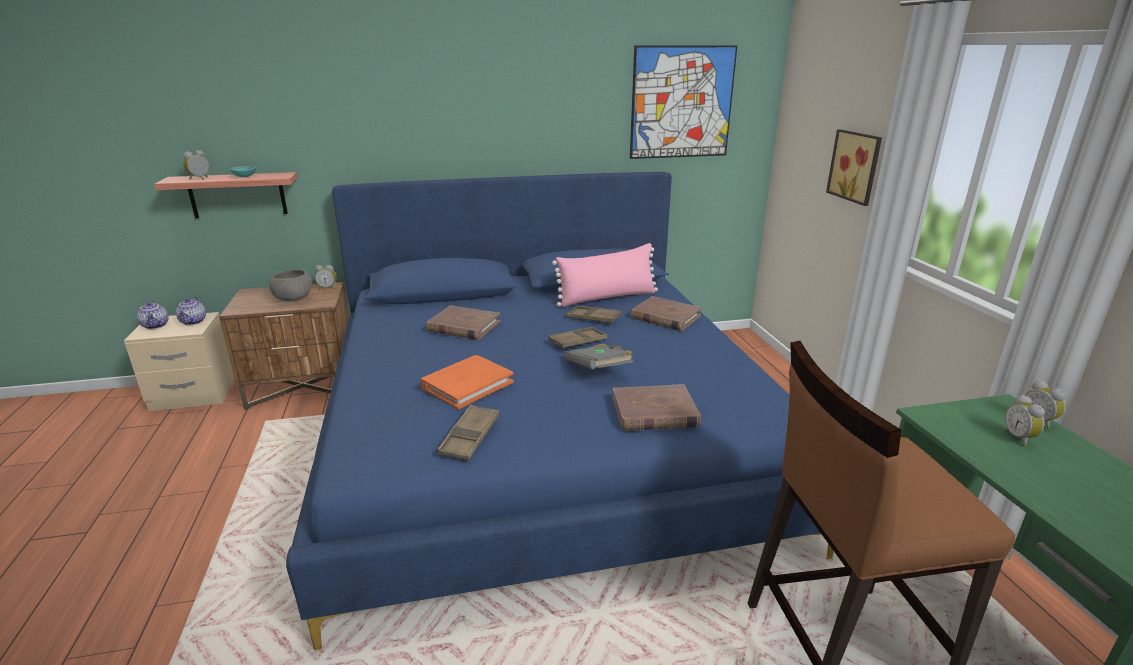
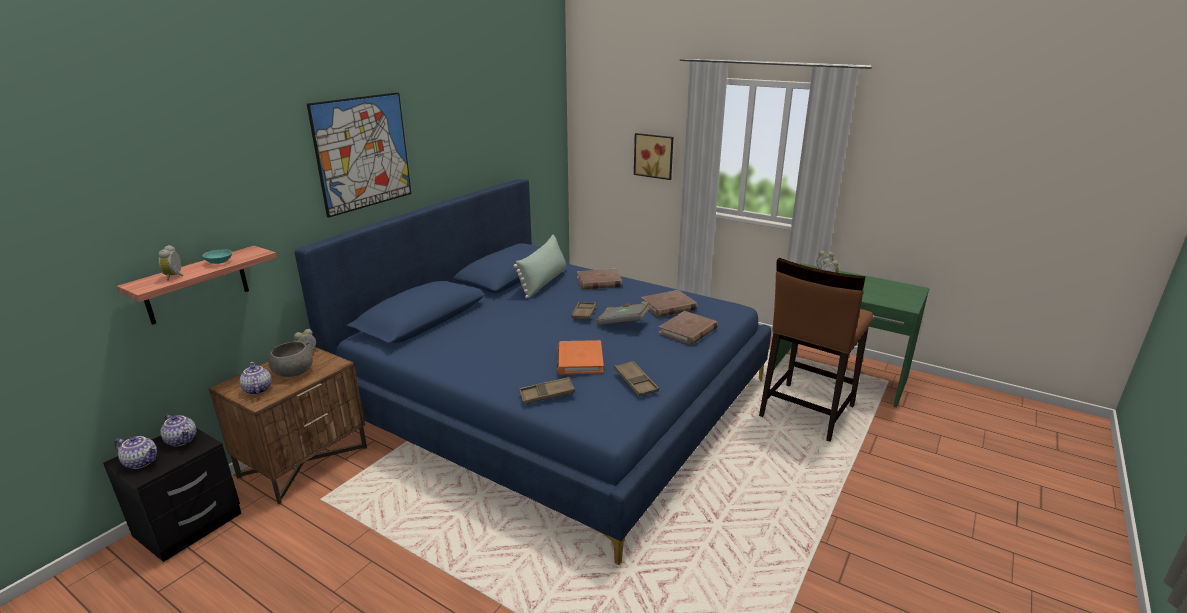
camera: 45 degrees left, 0 degrees up
beige nightstand [124,312,235,411] -> black nightstand [103,428,242,562]
brown book [426,305,501,340] -> brown book moved to [641,290,698,317]
pink pillow [552,243,658,307] -> green pillow [514,235,566,298]
brown tray [566,306,622,323] -> brown tray moved to [519,377,575,404]
picture [630,45,738,159] -> picture moved to [307,92,411,218]
none -> teapot [240,362,272,395]

